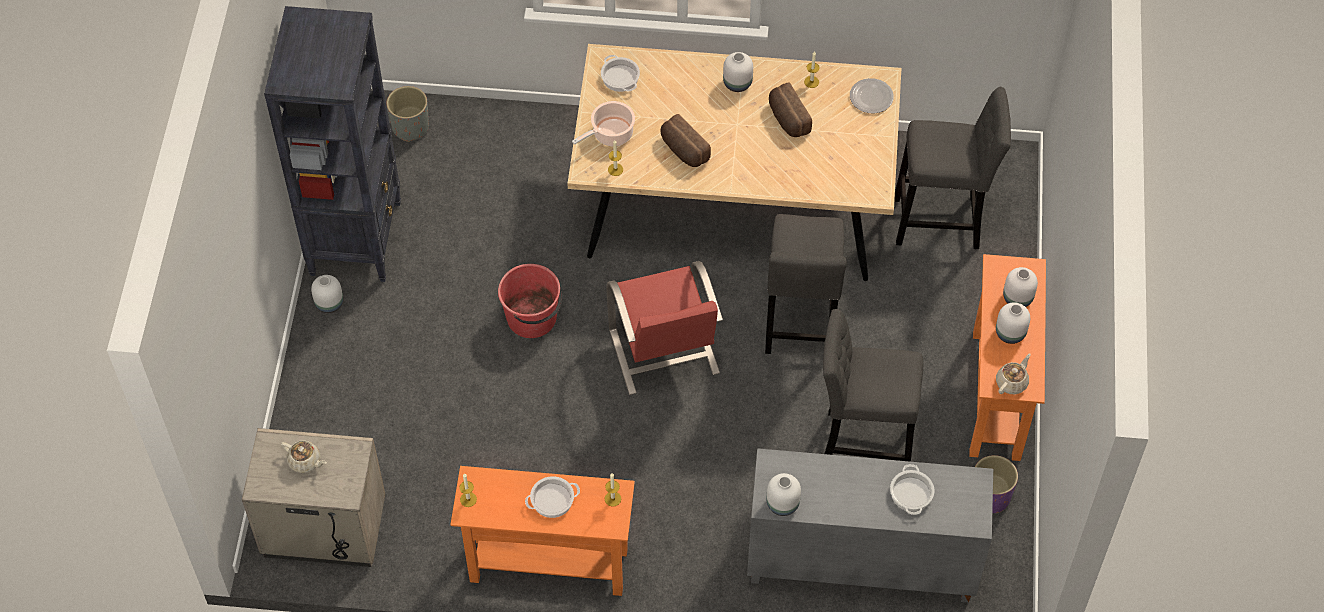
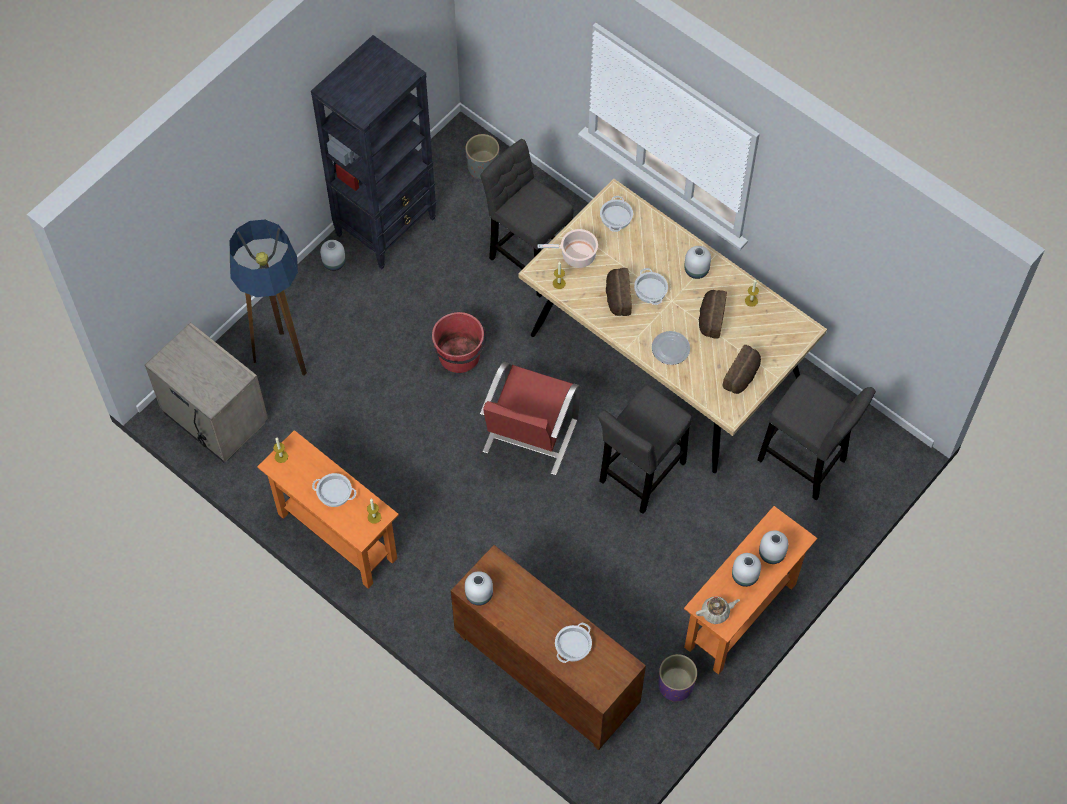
camera: 35 degrees right, 5 degrees up
beige teapot [281,440,327,473] -> none
grey cabinet [747,448,993,603] -> brown cabinet [451,545,646,750]
grey stool [823,309,923,462] -> grey stool moved to [480,139,573,297]
plate [850,78,894,114] -> plate moved to [652,331,690,365]
none -> floor lamp [230,220,307,376]
none -> cooking pot [634,268,668,305]
none -> bread [722,345,761,394]

